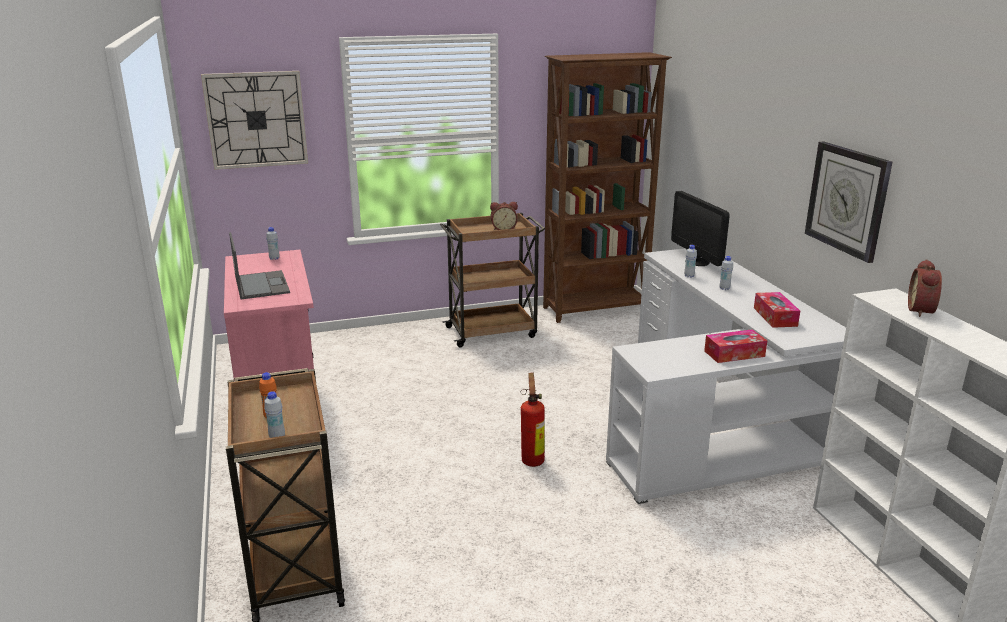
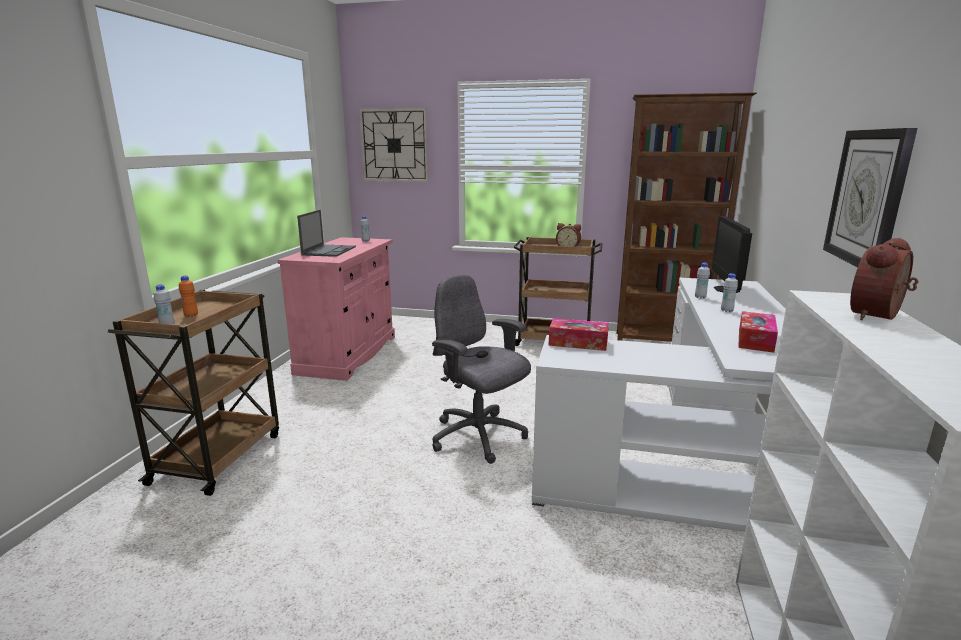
camera: 30 degrees right, 5 degrees down
fire extinguisher [520,373,545,467] -> grey office chair [432,275,531,464]
tissue box [704,329,767,363] -> tissue box moved to [548,318,609,351]

